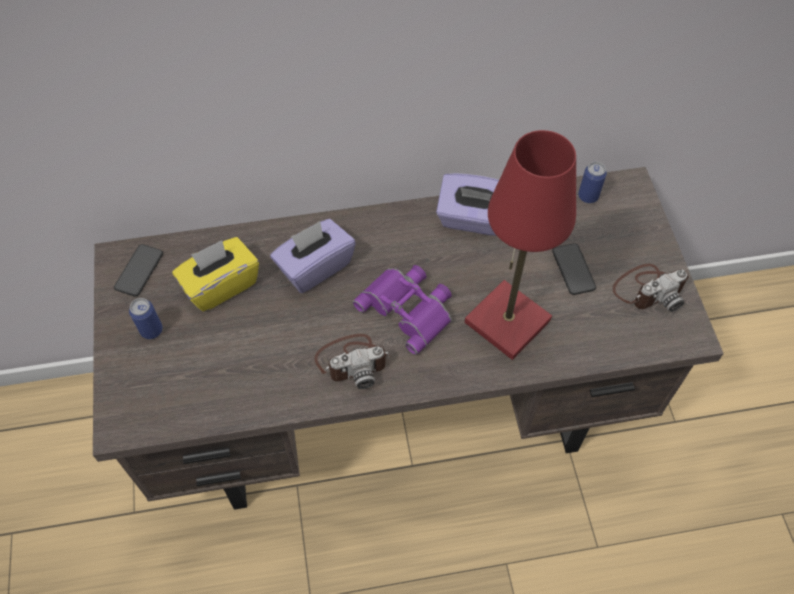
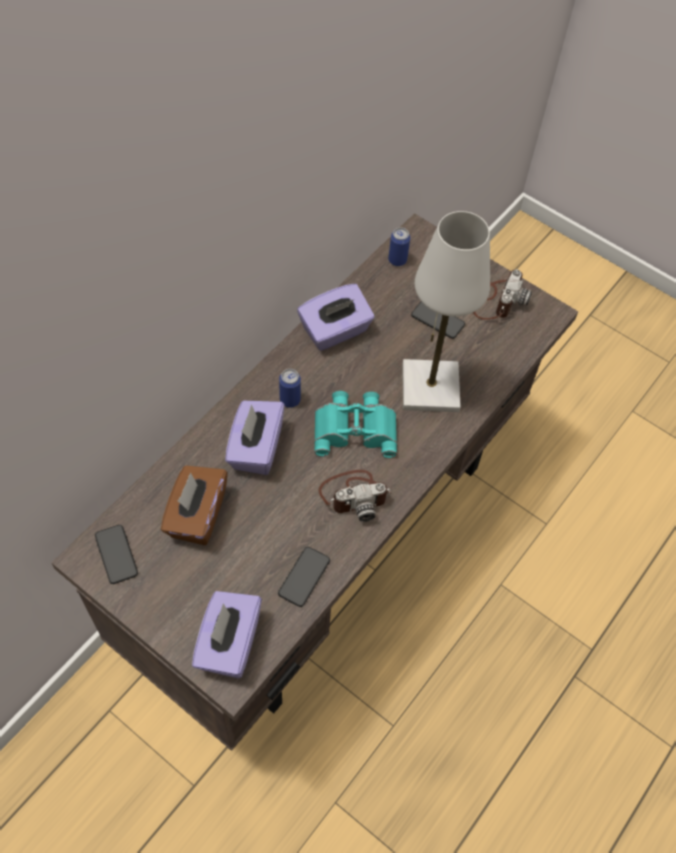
camera: 45 degrees left, 0 degrees up
can [129,298,163,339] -> can moved to [279,369,301,408]
yellow tissue box [172,237,259,312] -> brown tissue box [161,466,228,545]
camera [314,334,391,389] -> camera turned 45 degrees clockwise [319,470,391,522]
purple binoculars [353,265,452,355] -> turquoise binoculars [314,391,397,458]
red table lamp [465,130,576,360] -> white table lamp [402,211,490,412]
none -> purple tissue box [192,591,262,679]
none -> phone [278,547,330,607]

